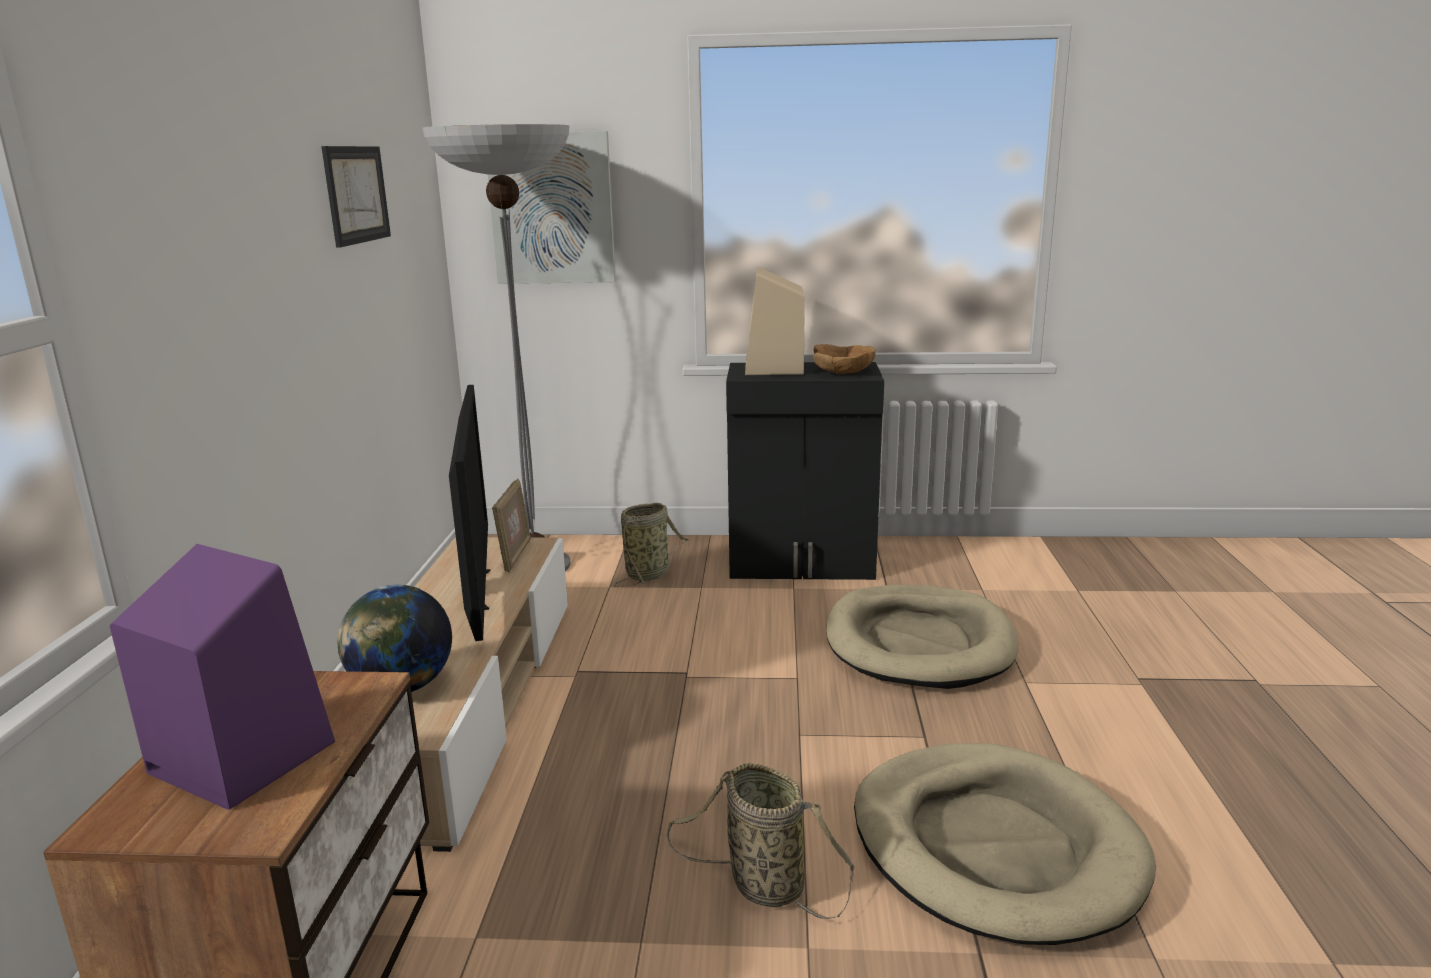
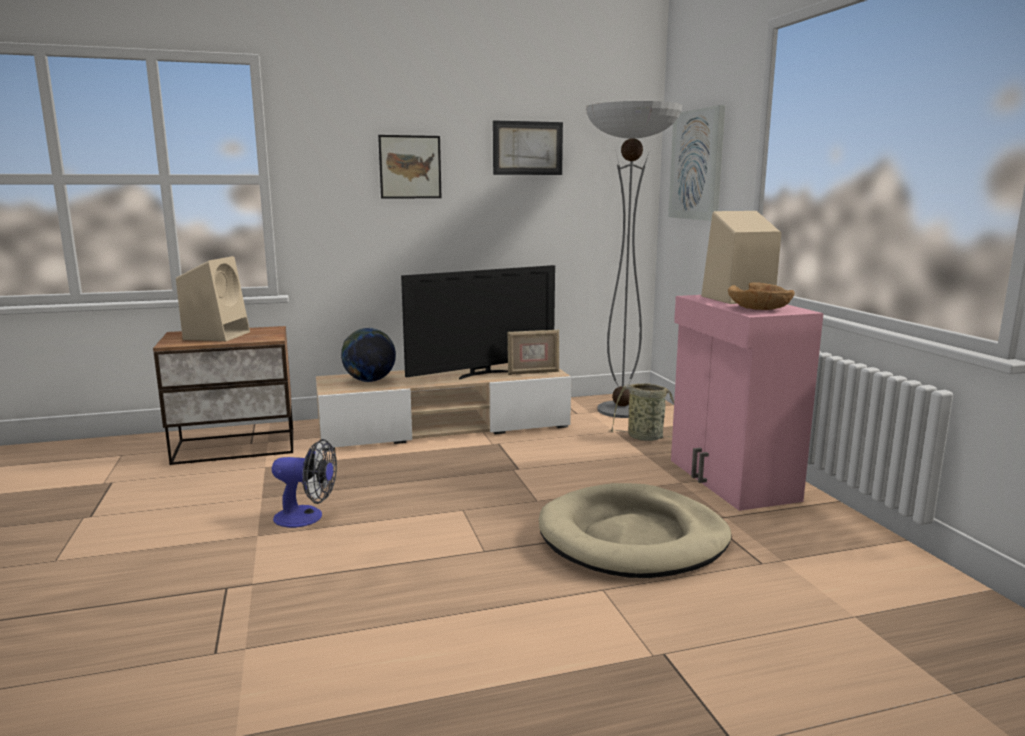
camera: 70 degrees right, 5 degrees down
purple speaker [110,544,335,810] -> beige speaker [176,256,250,341]
basket [667,763,854,919] -> fan [272,439,337,528]
black cabinet [726,362,884,580] -> pink cabinet [671,295,824,511]
beige dog bed [854,743,1156,945] -> none
none -> picture [378,135,441,199]

